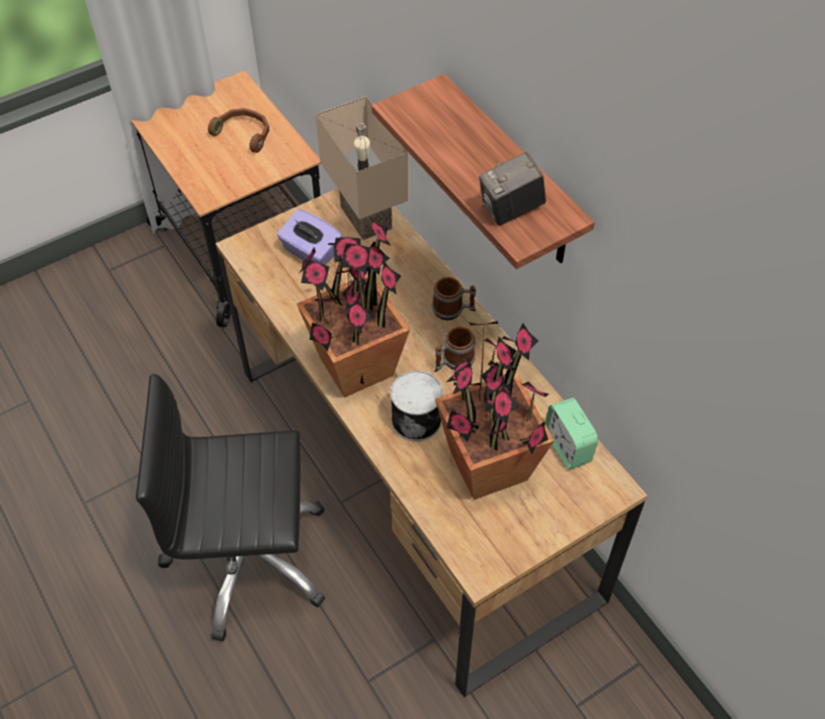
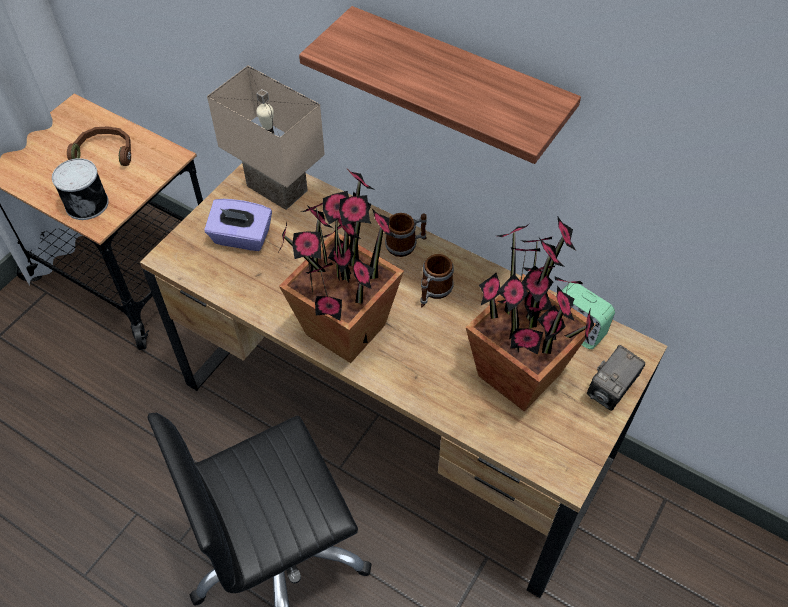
camera: 25 degrees left, 0 degrees up
can [390,371,443,442] -> can moved to [52,158,109,220]
camera [479,152,546,226] -> camera moved to [587,345,645,411]

